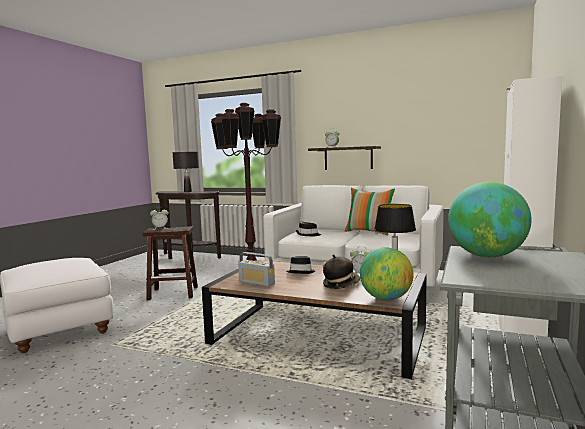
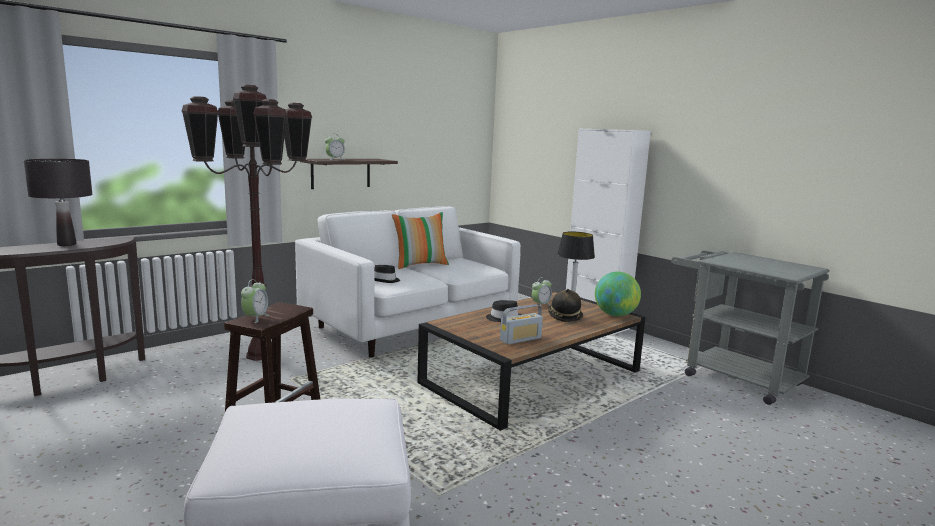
camera: 65 degrees left, 5 degrees up
globe [448,182,532,257] -> none

